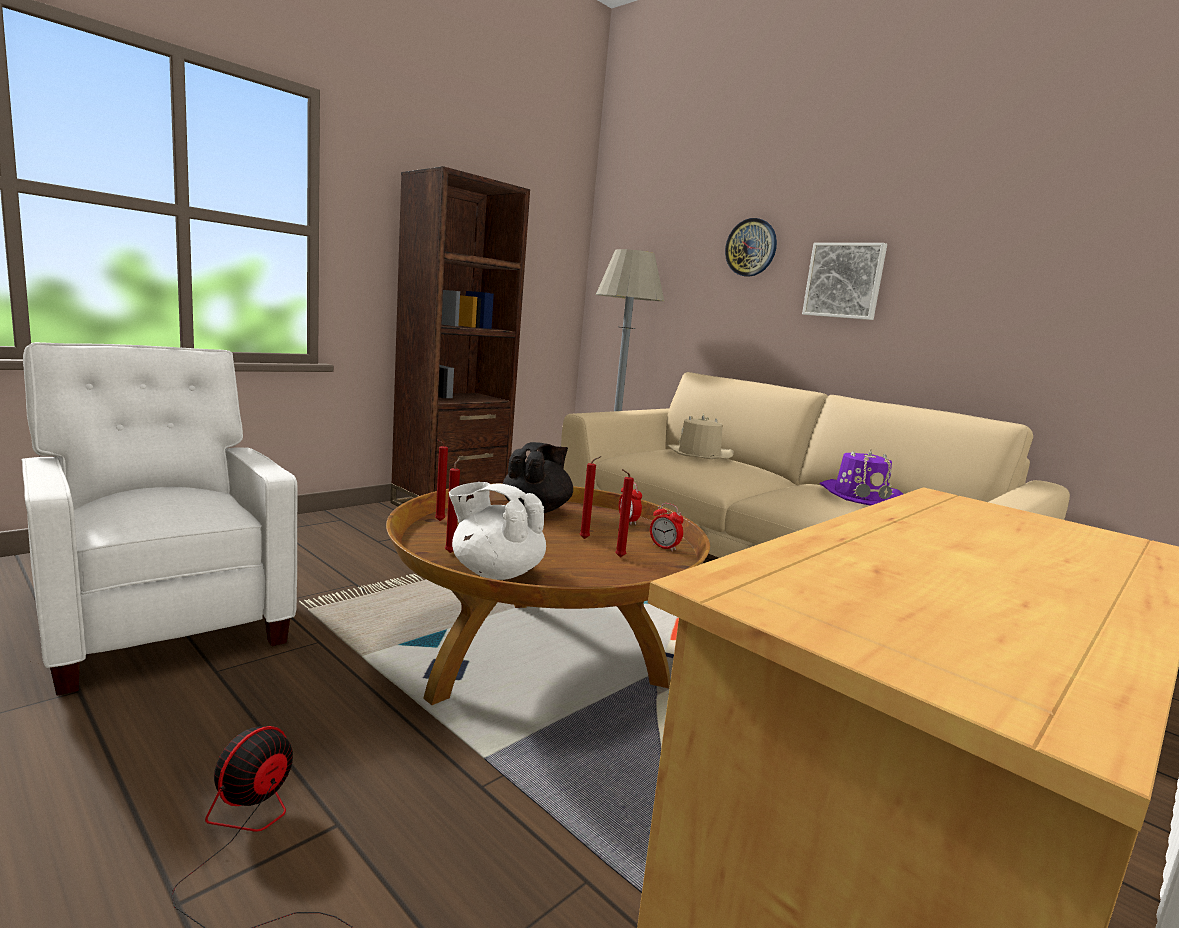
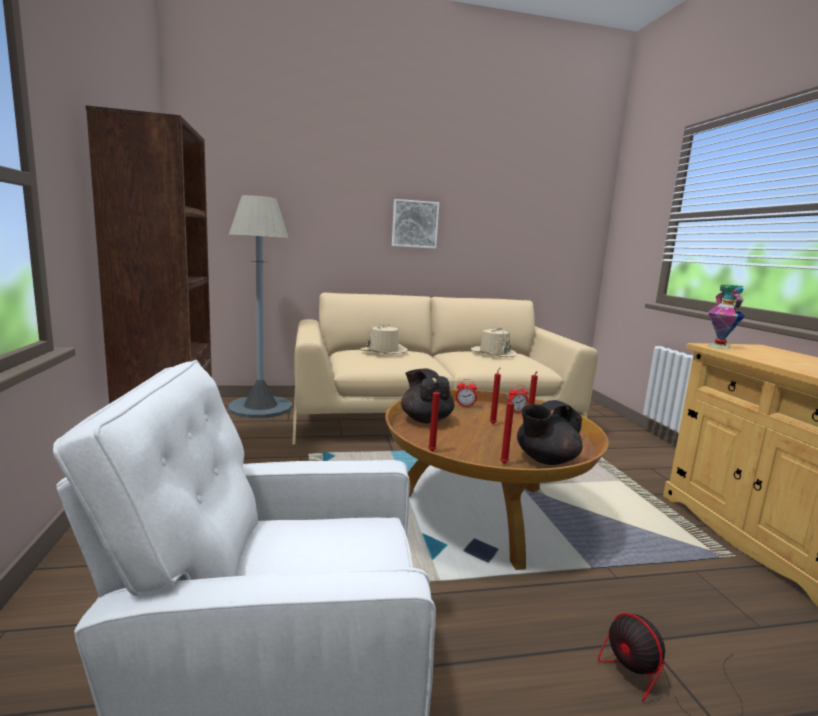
camera: 55 degrees left, 0 degrees up
white teapot [449,482,546,580] -> black teapot [517,400,583,465]
wall clock [725,218,777,277] -> none
purple hat [820,449,903,506] -> beige hat [471,327,516,357]
none -> vase [708,284,745,350]

